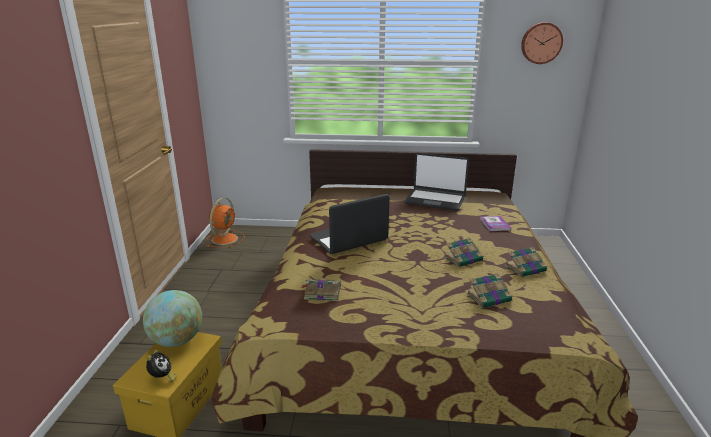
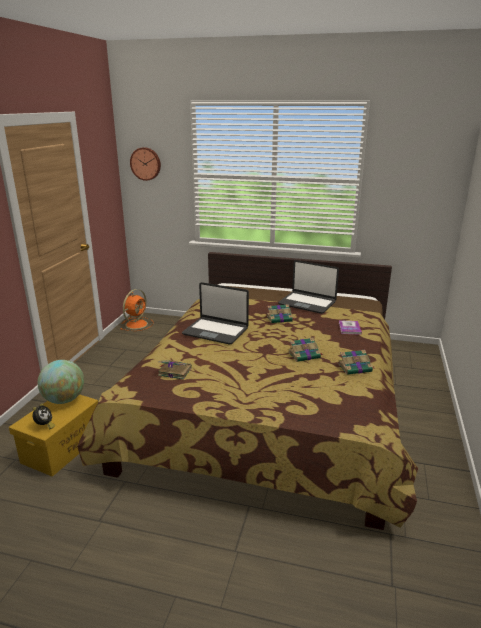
camera: 10 degrees right, 0 degrees up
laptop [310,194,389,254] -> laptop turned 135 degrees counterclockwise [182,282,249,344]
book [466,273,514,308] -> book moved to [267,304,294,323]
wall clock [521,22,563,64] -> wall clock moved to [130,147,161,181]

